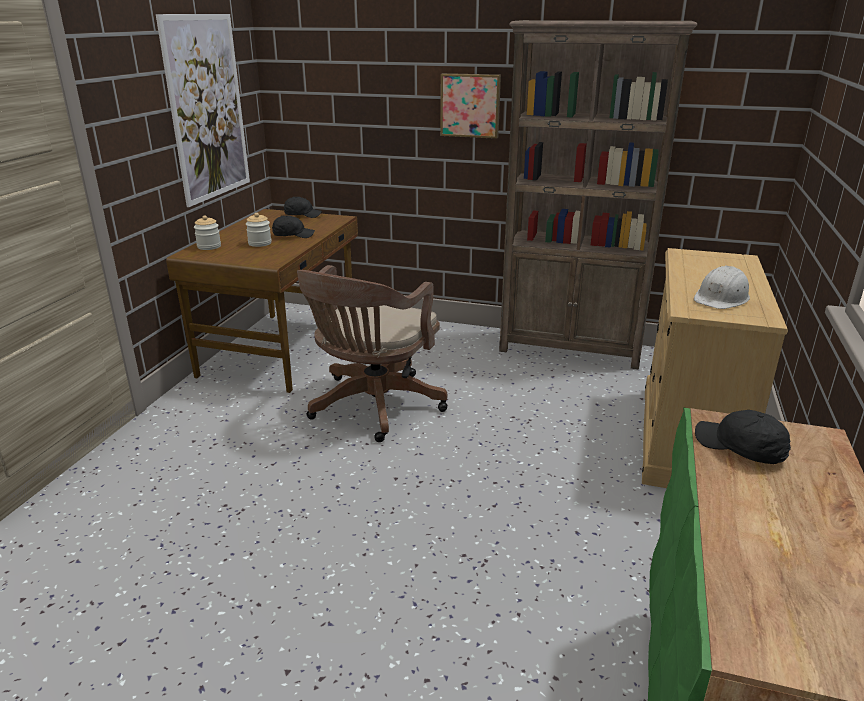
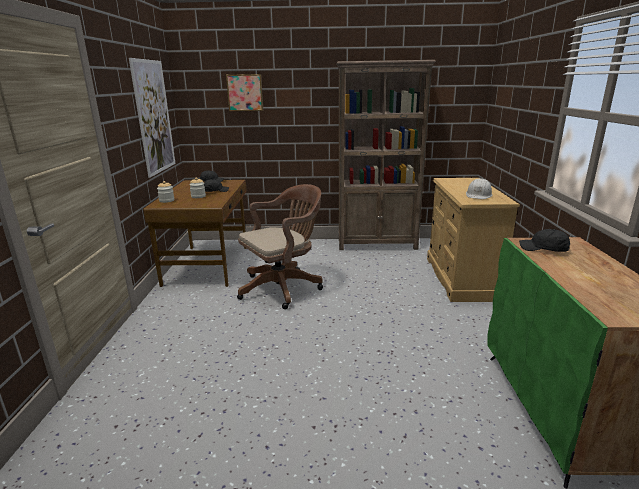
camera: 15 degrees left, 5 degrees down
brown office chair [297,265,447,442] -> brown office chair turned 135 degrees counterclockwise [237,184,323,309]
picture [440,73,501,139] -> picture moved to [226,74,263,111]

